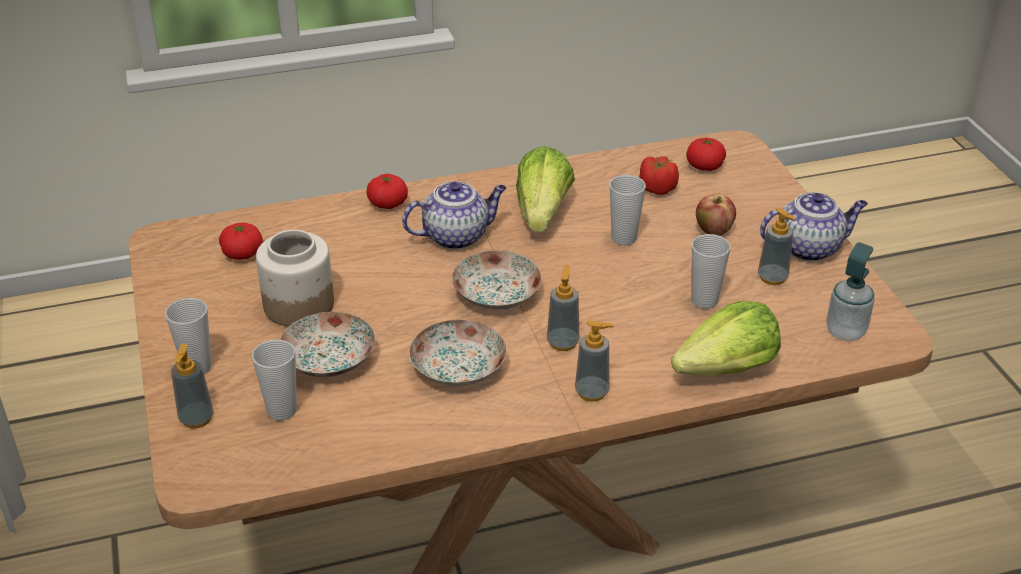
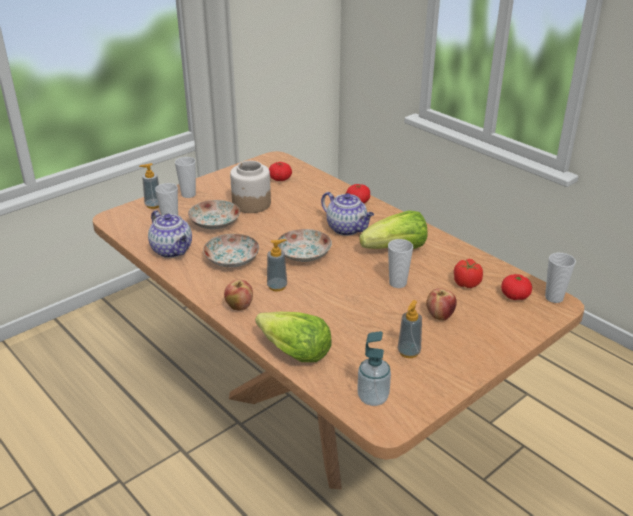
camera: 65 degrees right, 5 degrees down
soap dispenser [575,321,614,402] -> apple [224,279,253,311]
cup [691,234,731,309] -> cup moved to [545,253,576,303]
teapot [760,192,868,261] -> teapot moved to [148,210,192,258]

